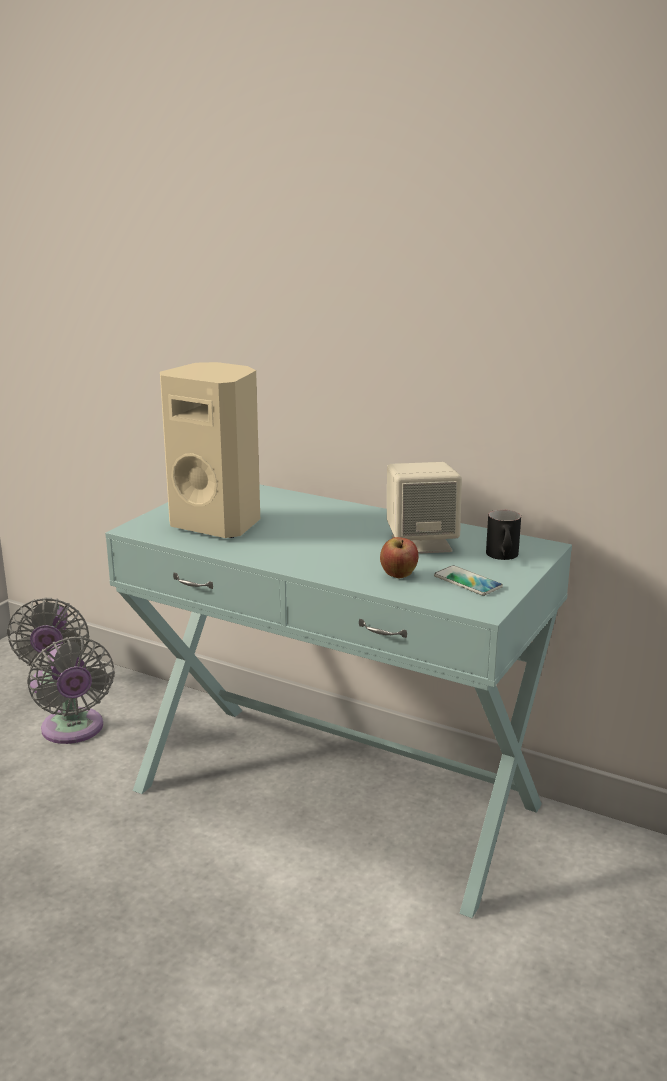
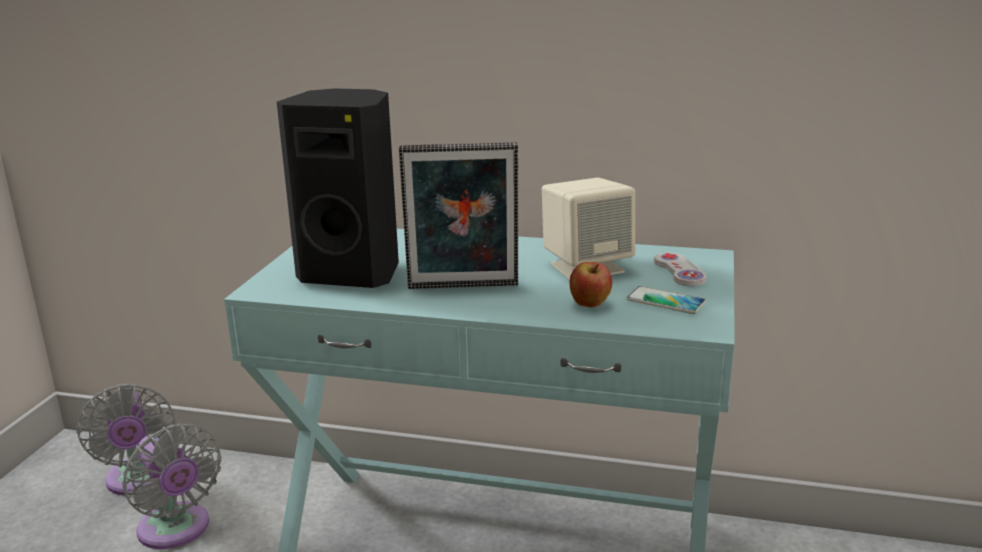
camera: 15 degrees left, 0 degrees up
beige speaker [160,362,260,538] -> black speaker [277,88,399,288]
black mug [486,510,521,560] -> white game controller [654,252,707,286]
none -> picture frame [399,142,518,289]

